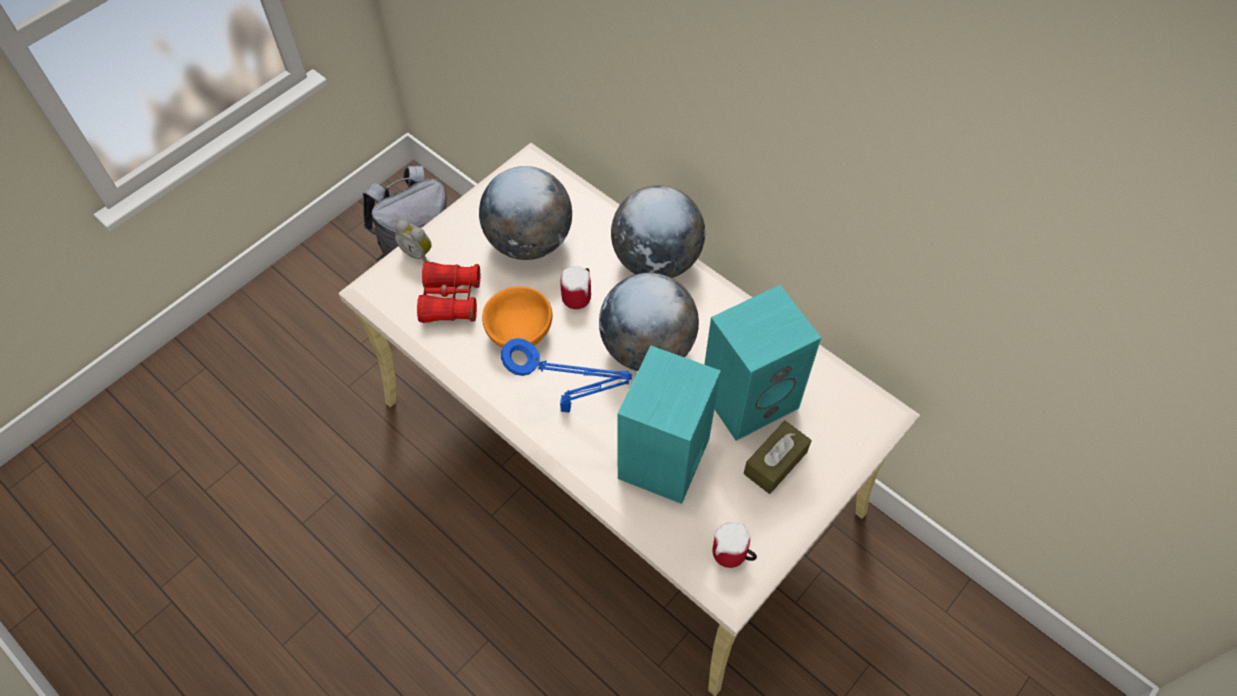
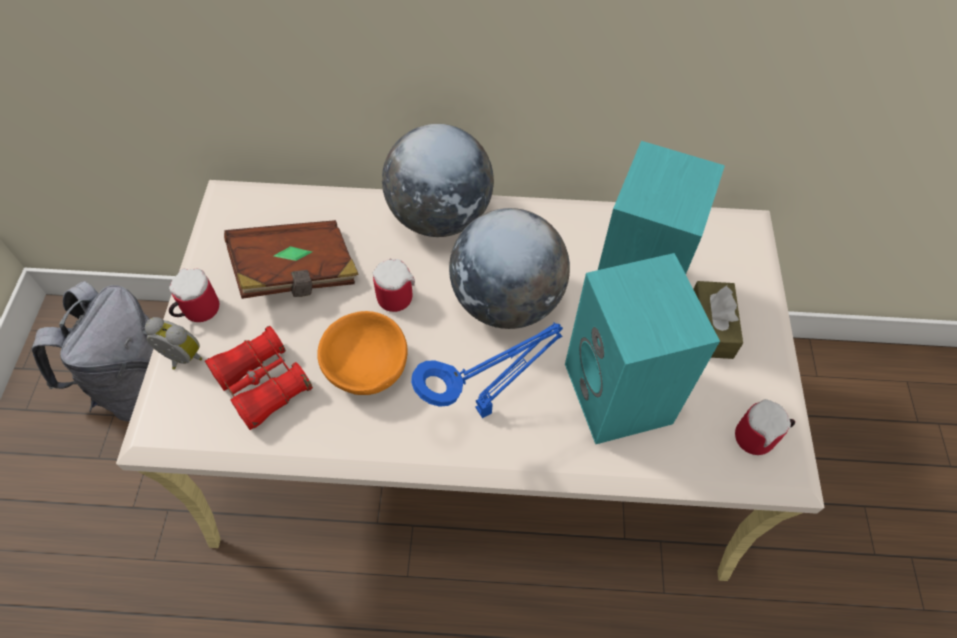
camera: 40 degrees left, 0 degrees up
alarm clock [395,220,432,262] -> alarm clock turned 150 degrees counterclockwise [145,317,202,370]
globe [479,166,572,260] -> brown book [224,220,359,299]
none -> mug [169,268,219,322]

